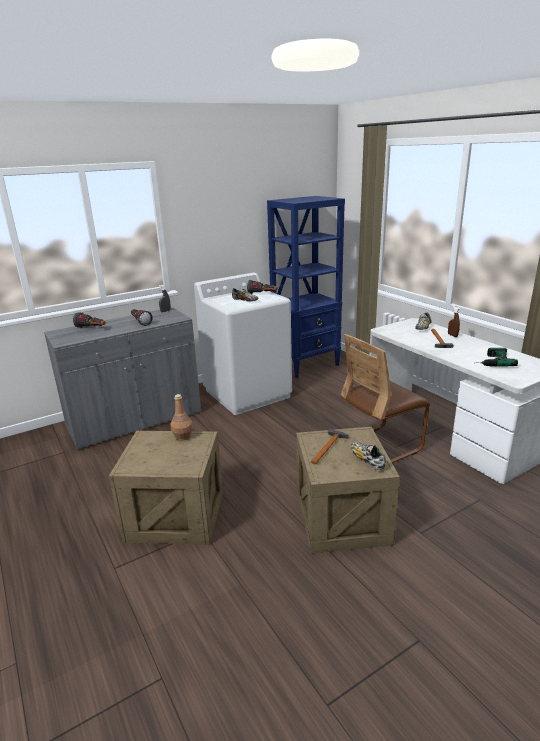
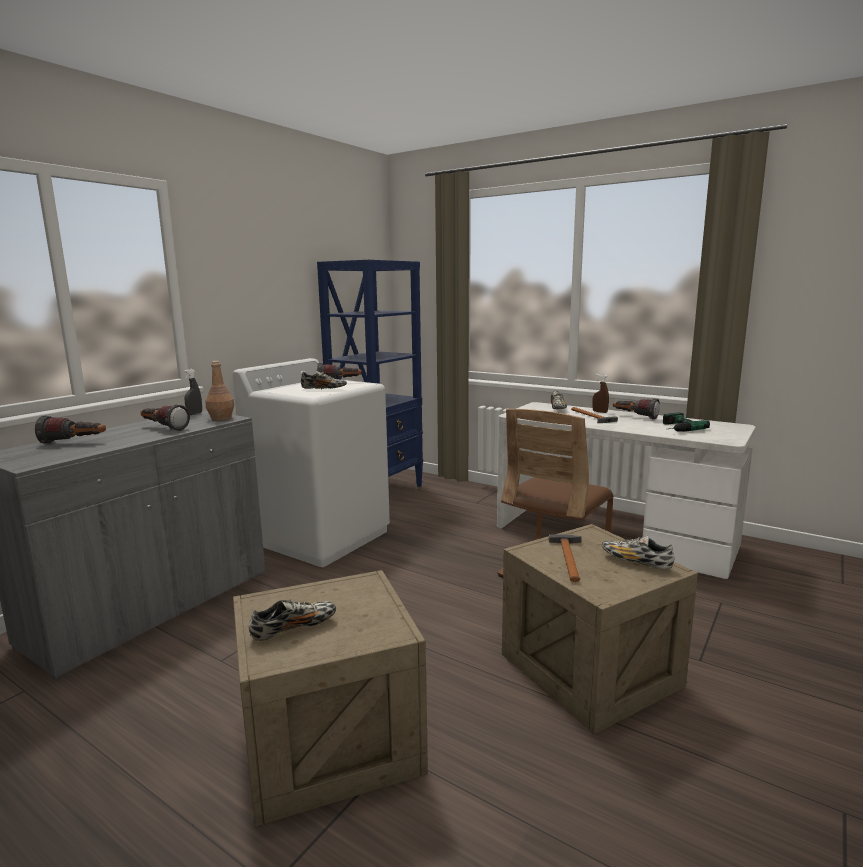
camera: 25 degrees left, 10 degrees down
brown bottle [171,394,193,441] -> brown bottle moved to [205,361,234,421]
none -> shoe [249,599,336,641]
none -> flashlight [613,398,660,419]

